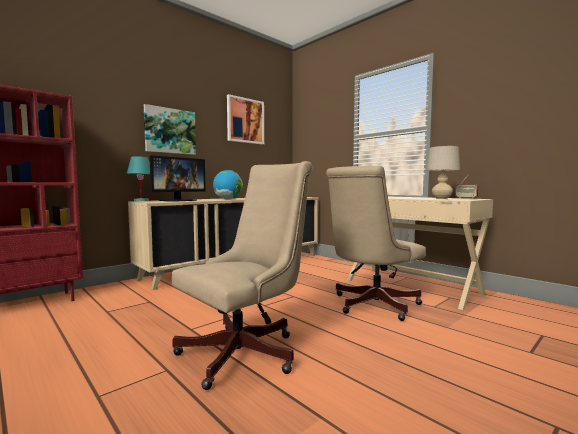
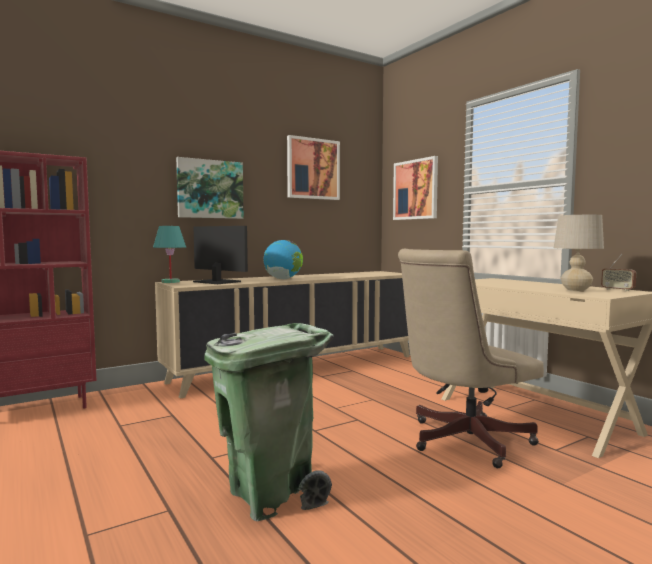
camera: 10 degrees right, 0 degrees up
monitor [149,156,206,202] -> monitor turned 105 degrees counterclockwise [193,226,248,284]
beige office chair [172,161,313,390] -> green trash can [204,323,334,521]
none -> picture [393,156,438,220]

